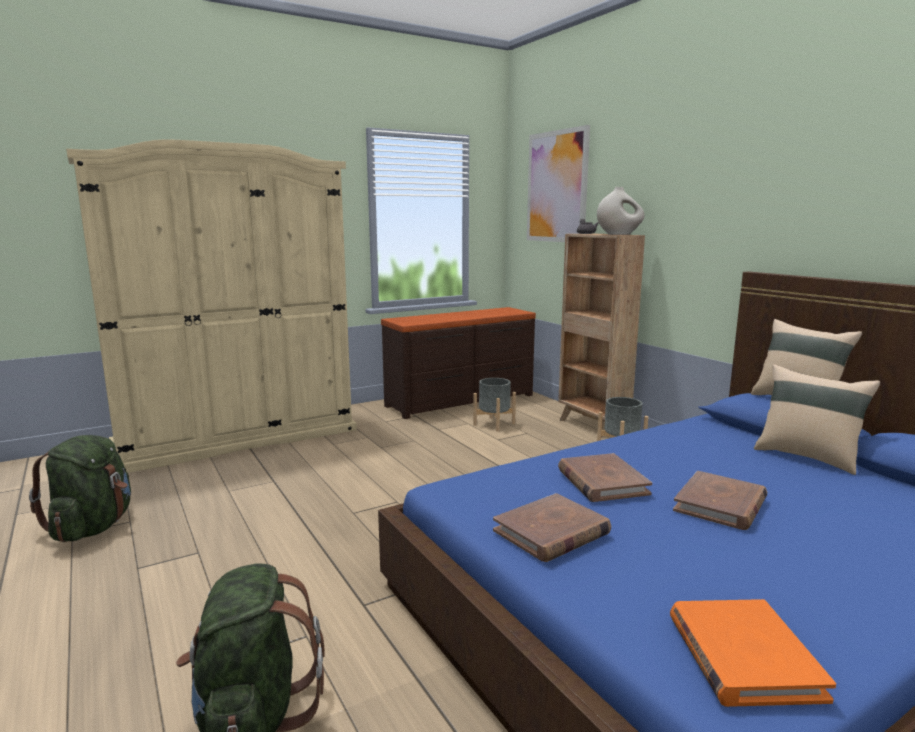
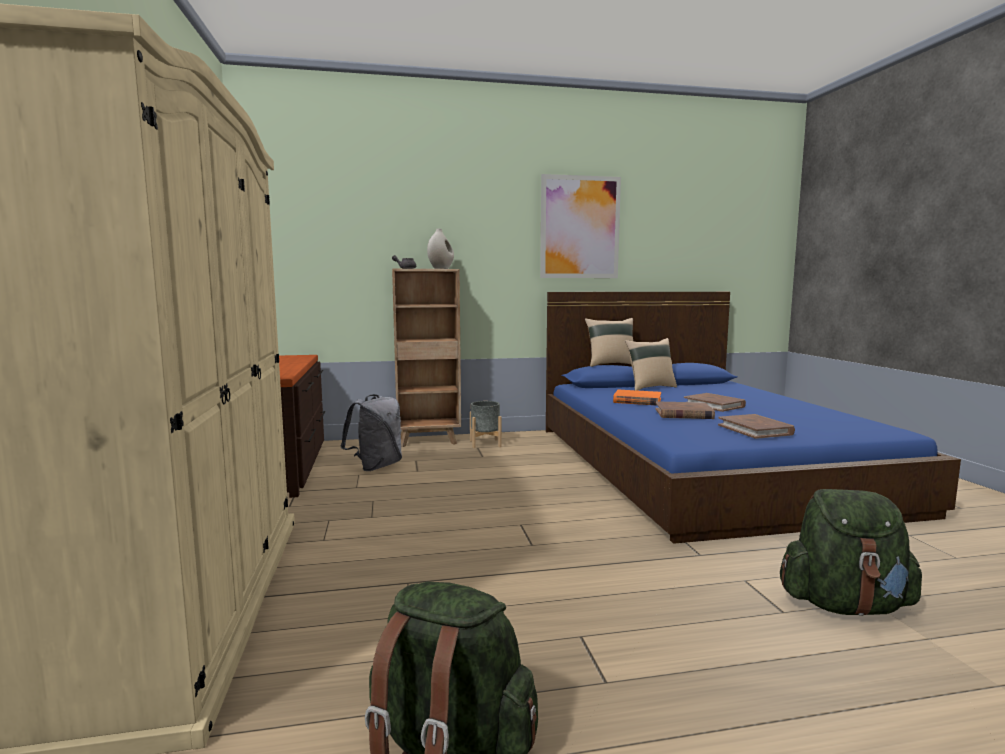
camera: 70 degrees left, 5 degrees down
grey planter [473,378,516,432] -> grey backpack [340,394,402,471]
picture [527,125,590,242] -> picture moved to [540,174,621,278]
orange book [670,599,836,707] -> orange book moved to [613,390,661,405]

